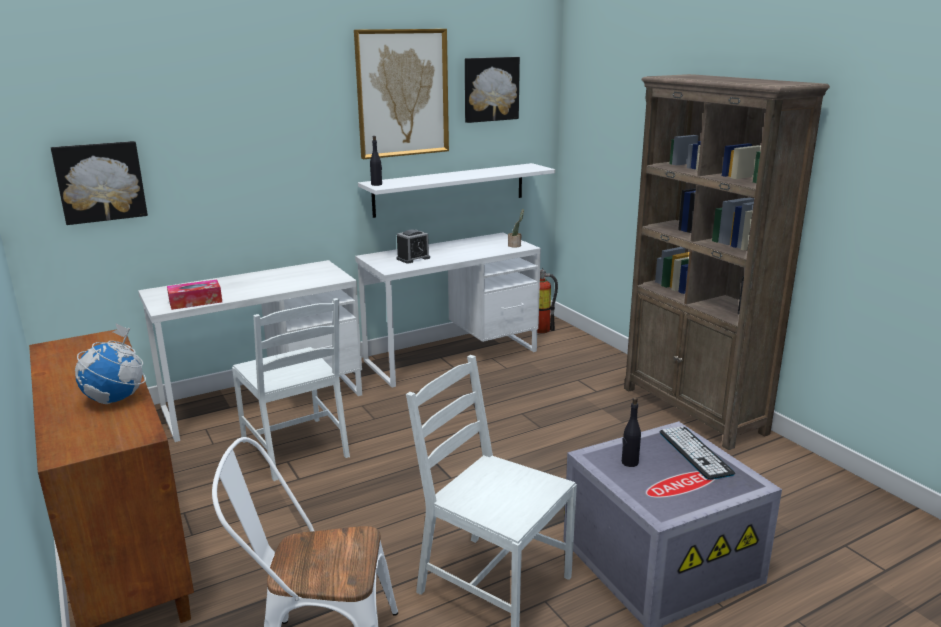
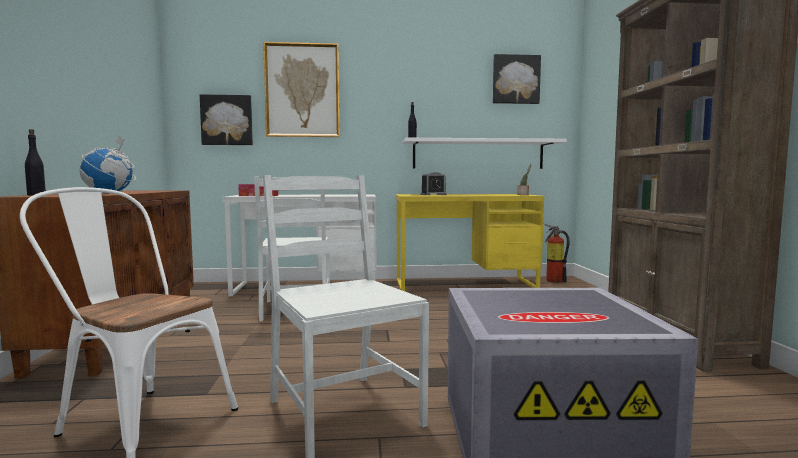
camera: 25 degrees right, 15 degrees down
picture [354,29,449,159] -> picture moved to [263,42,340,137]
white desk [355,233,541,388] -> yellow desk [395,194,544,291]
black bottle [622,397,641,467] -> black bottle moved to [25,129,46,195]
keyboard [660,426,735,480] -> none

